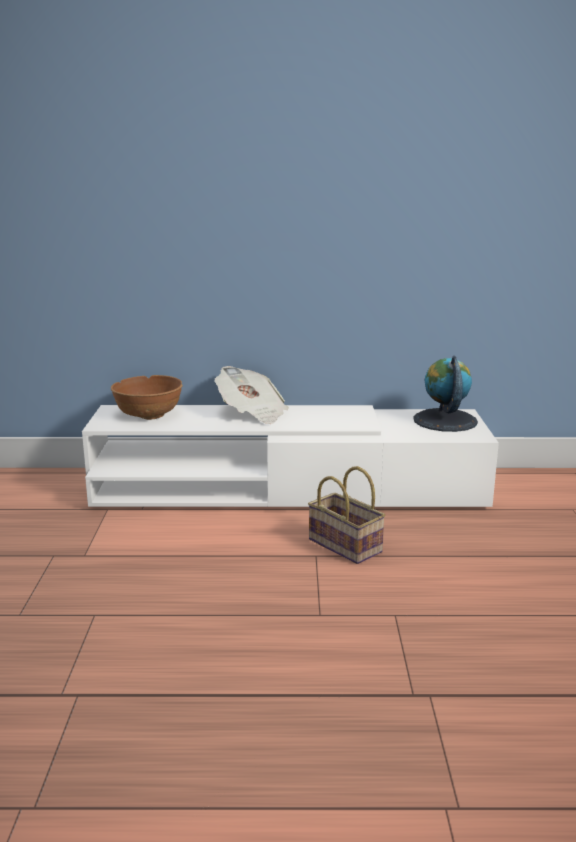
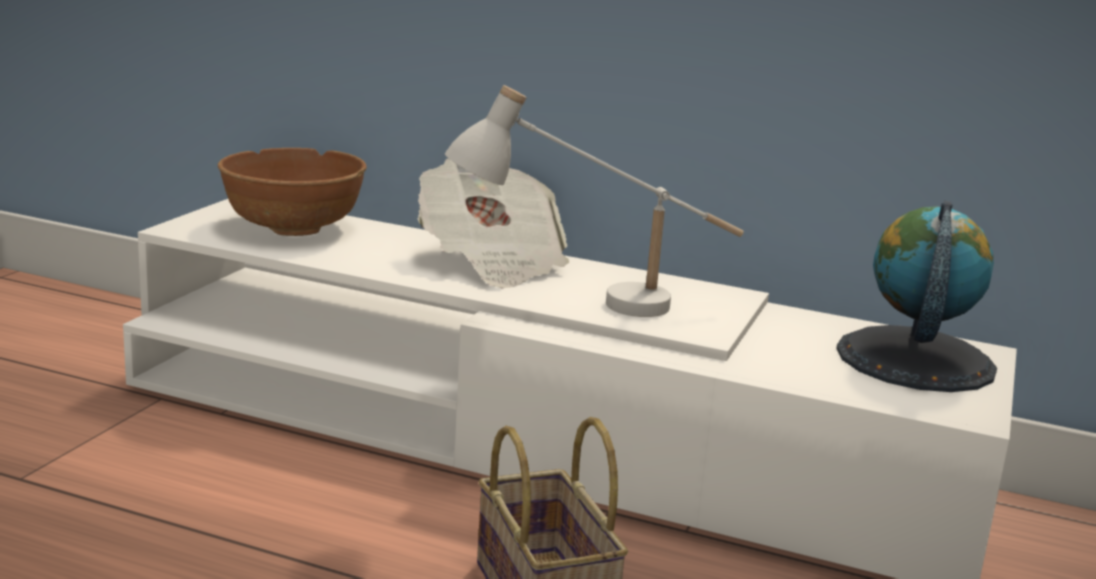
camera: 20 degrees right, 0 degrees up
none -> white table lamp [445,85,744,317]

